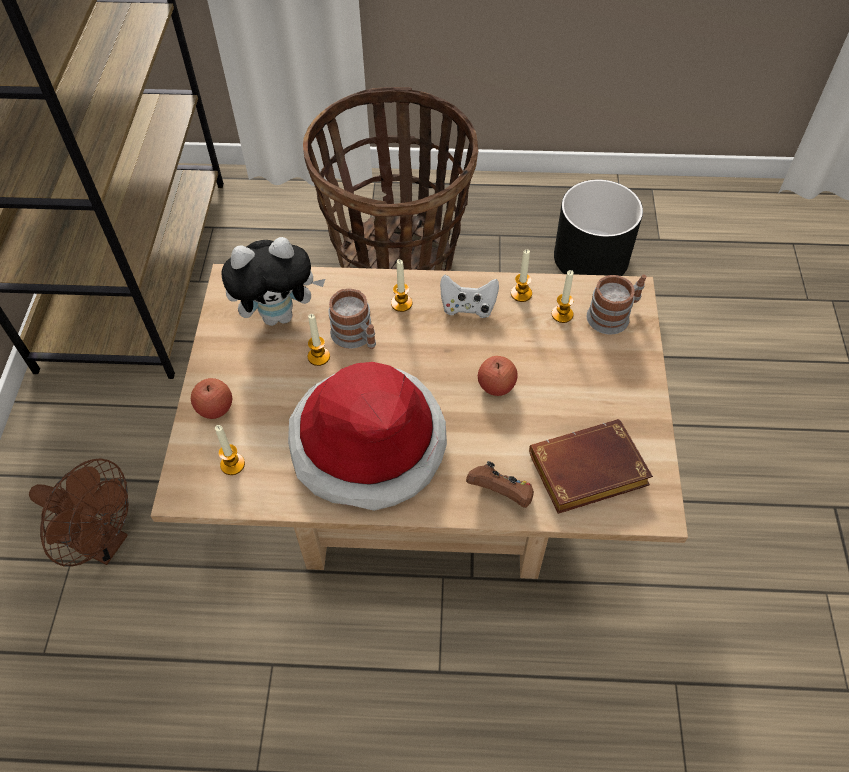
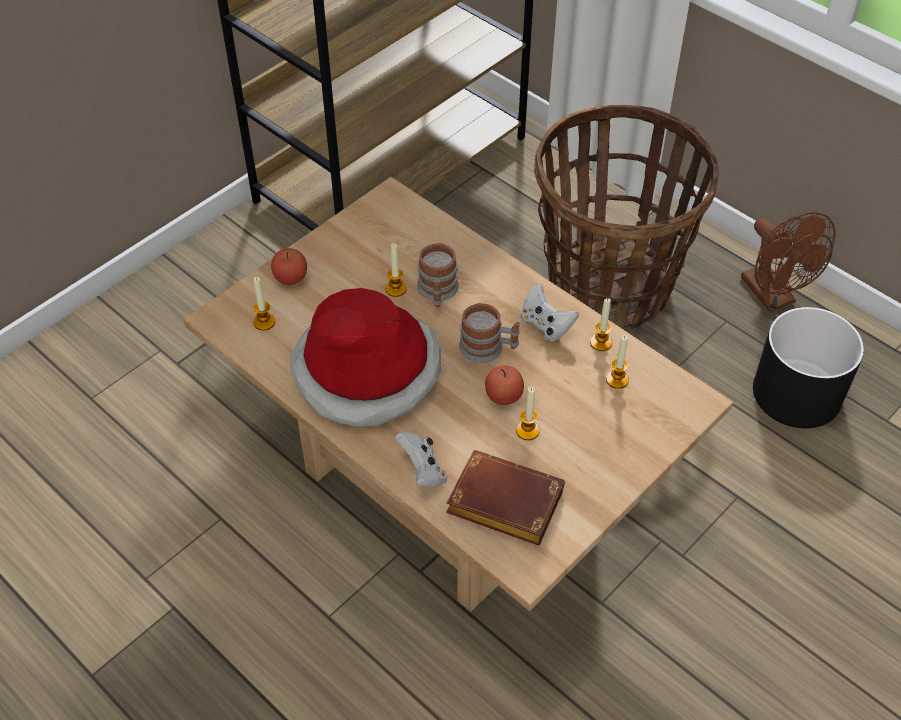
camera: 40 degrees right, 5 degrees down
brown fan [29,458,129,567] -> brown fan moved to [741,212,836,312]
plush toy [222,237,325,326] -> none
candle [391,259,412,312] -> candle moved to [516,387,540,440]
brown game controller [466,461,534,508] -> white game controller [395,431,447,487]
mug [587,274,647,334] -> mug moved to [459,303,520,363]

